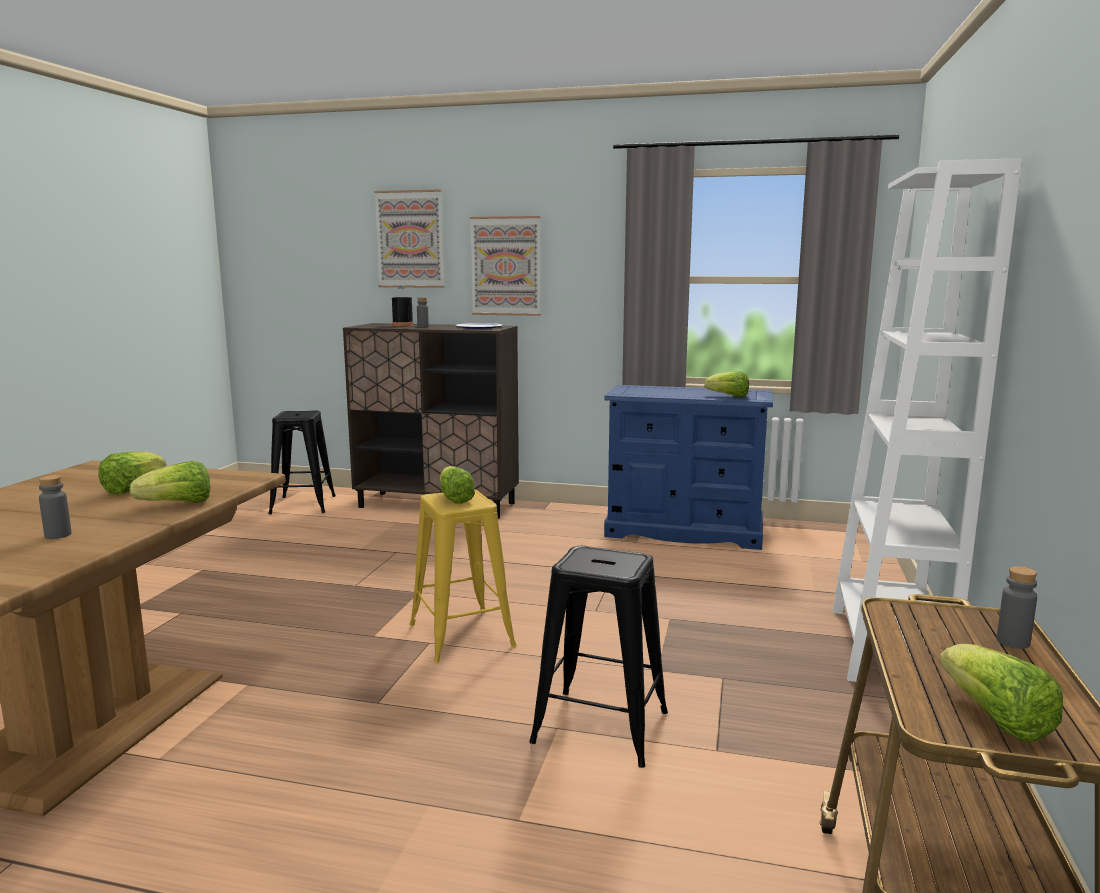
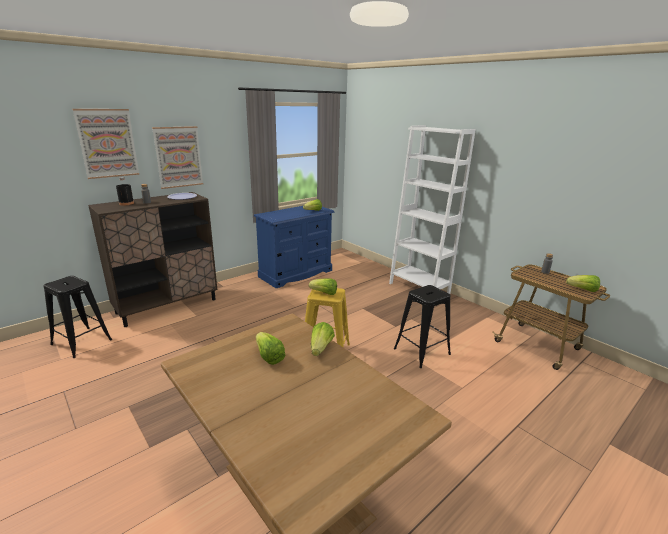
camera: 55 degrees left, 10 degrees up
grey bottle [39,475,72,539] -> none

